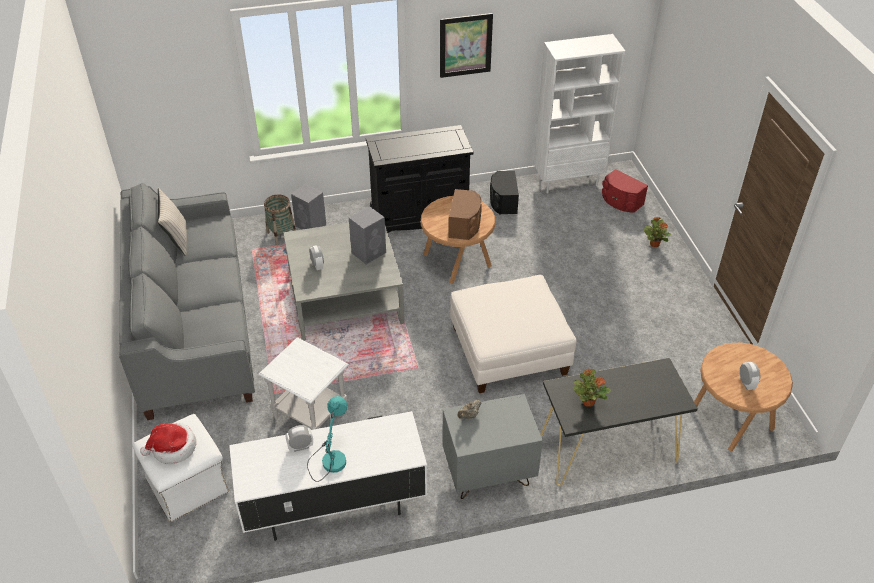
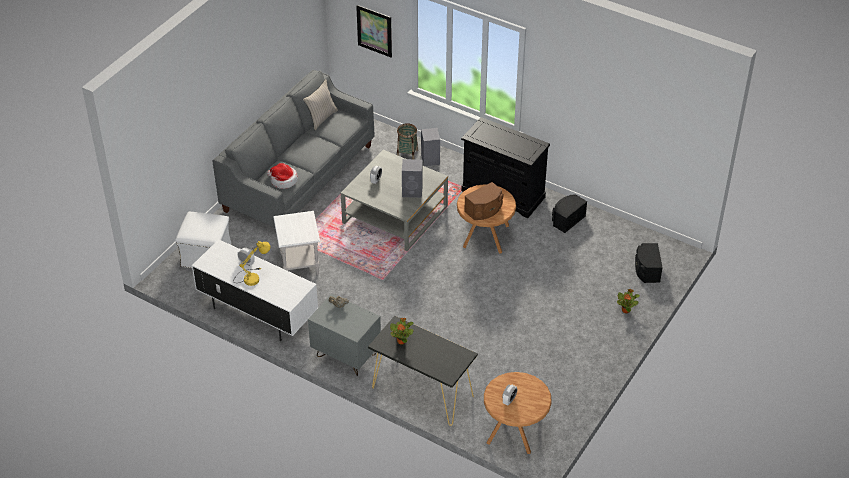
camera: 45 degrees right, 0 degrees up
hat [140,423,196,464] -> hat moved to [267,163,298,189]
turquoise table lamp [307,396,347,482] -> yellow table lamp [233,241,271,286]
picture [440,13,493,78] -> picture moved to [356,5,392,57]
white ottoman [450,275,577,393] -> none
white bookcase [534,34,625,193] -> none
red speaker [602,169,648,213] -> black speaker [635,243,663,283]

